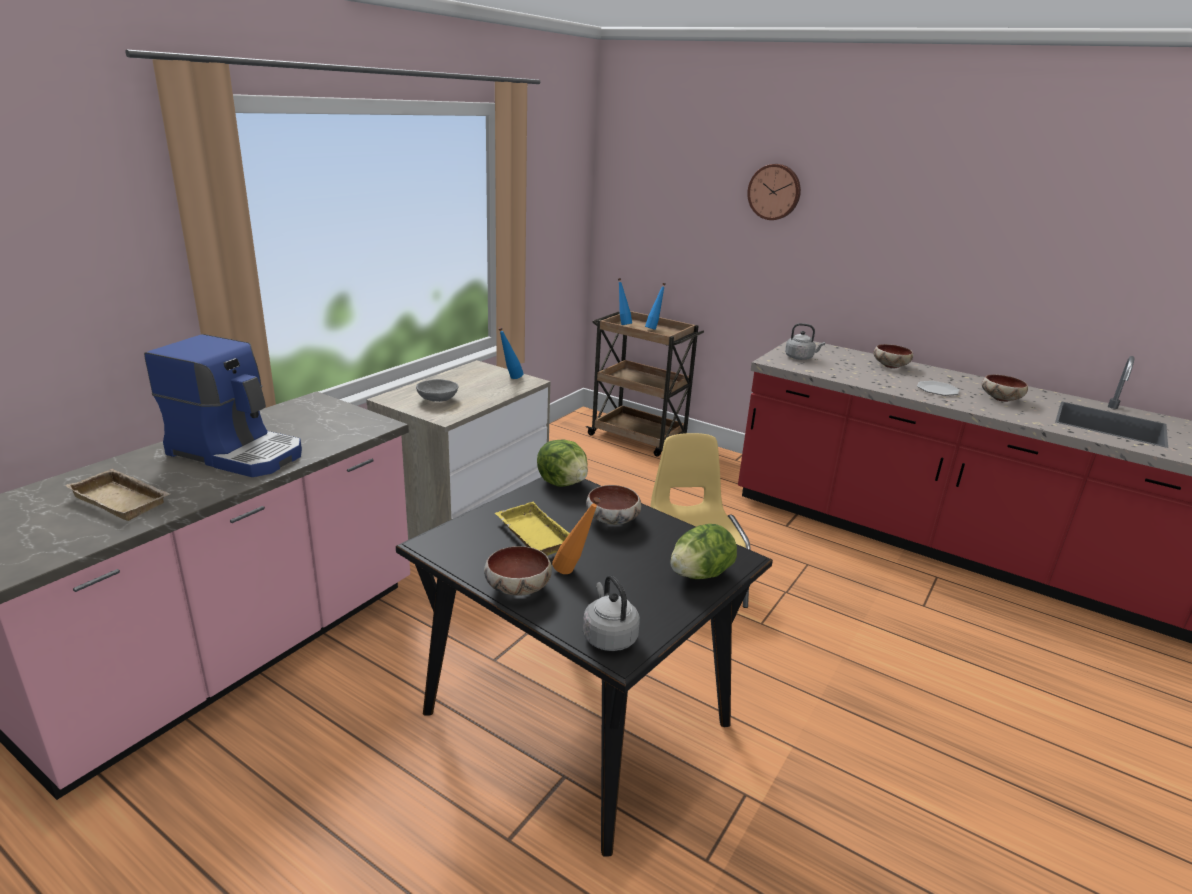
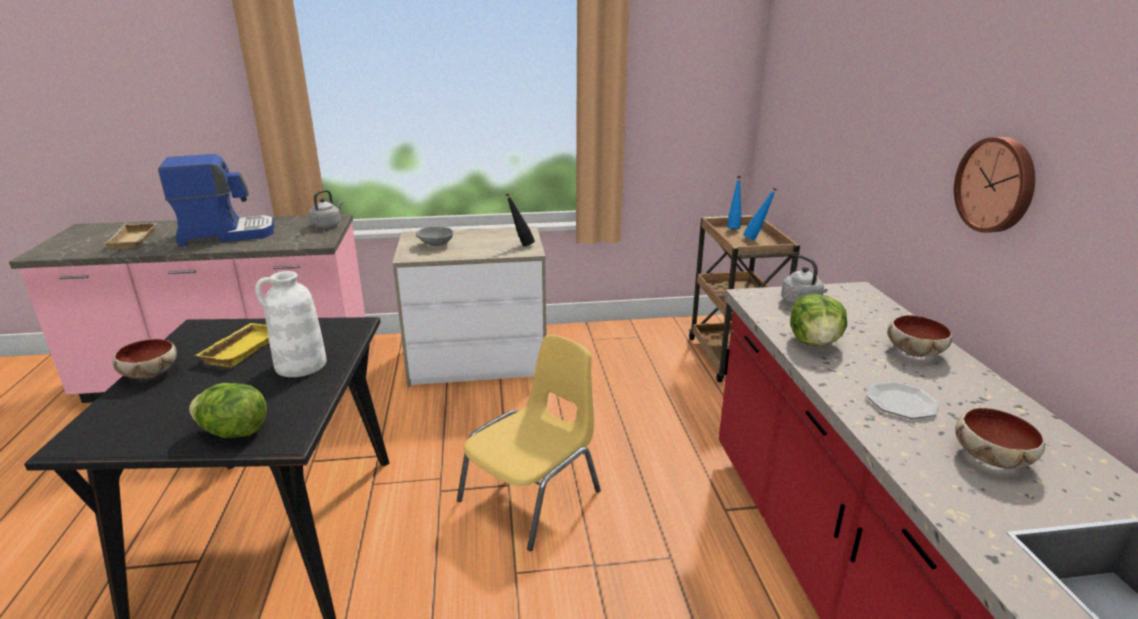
camera: 50 degrees right, 0 degrees up
coffee machine [144,334,302,477] -> coffee machine turned 90 degrees counterclockwise [158,154,274,247]
blue bottle [498,327,524,379] -> black bottle [505,193,535,247]
lettuce [537,440,588,487] -> lettuce moved to [790,294,847,346]
orange bottle [552,497,601,574] -> none
grey kettle [583,575,640,651] -> grey kettle moved to [309,190,343,228]
bowl [586,485,641,525] -> white vase [255,271,327,377]
wall clock [747,164,801,220] -> wall clock moved to [954,137,1035,233]

